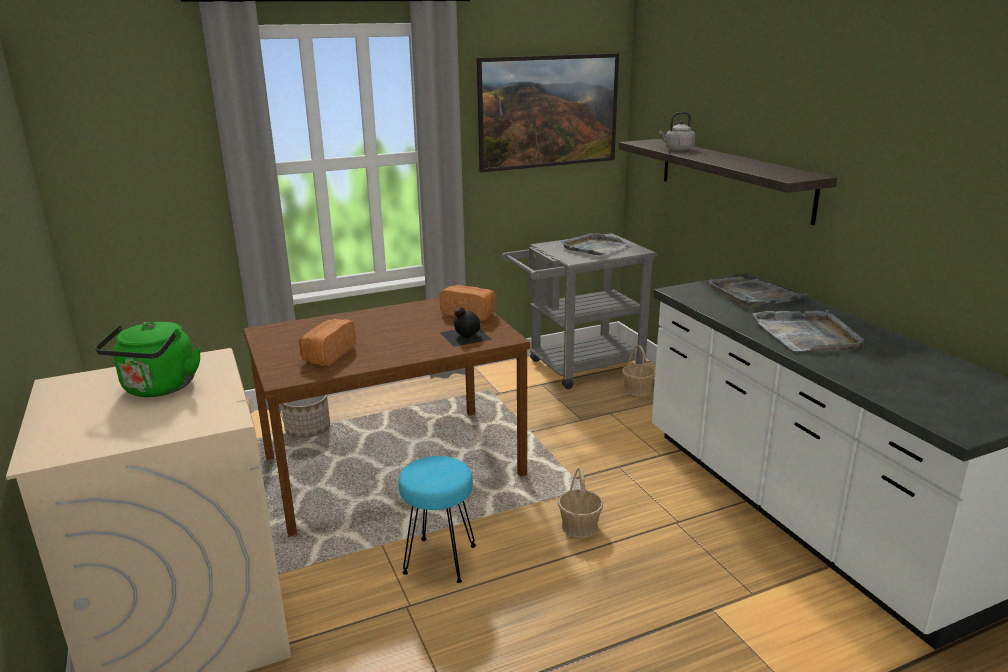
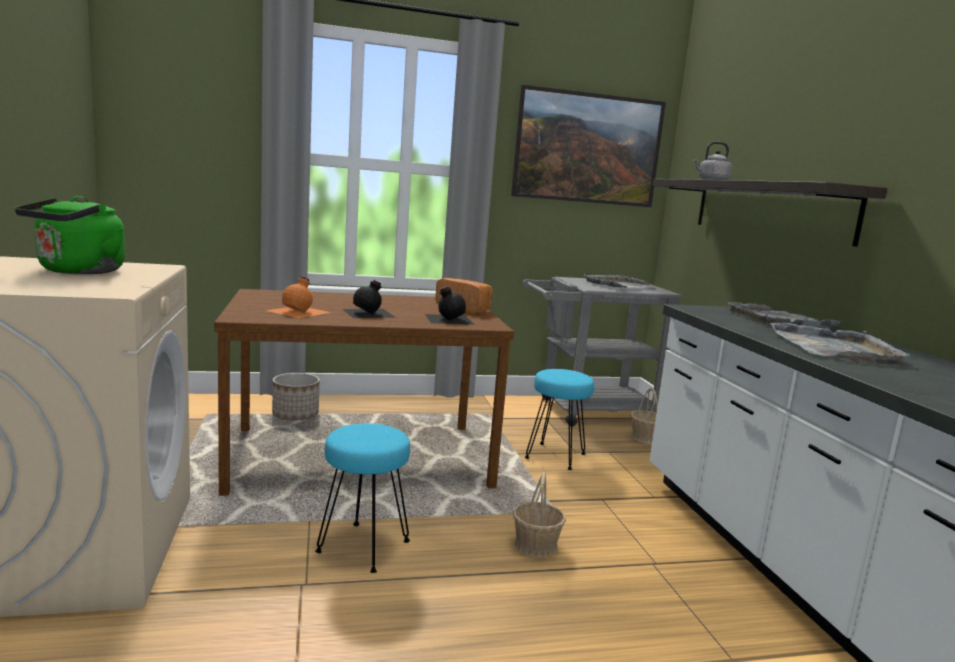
camera: 10 degrees right, 10 degrees down
bread [299,319,356,366] -> orange bottle [266,277,331,318]
none -> black bottle [342,280,396,318]
none -> turquoise stool [525,369,594,470]

